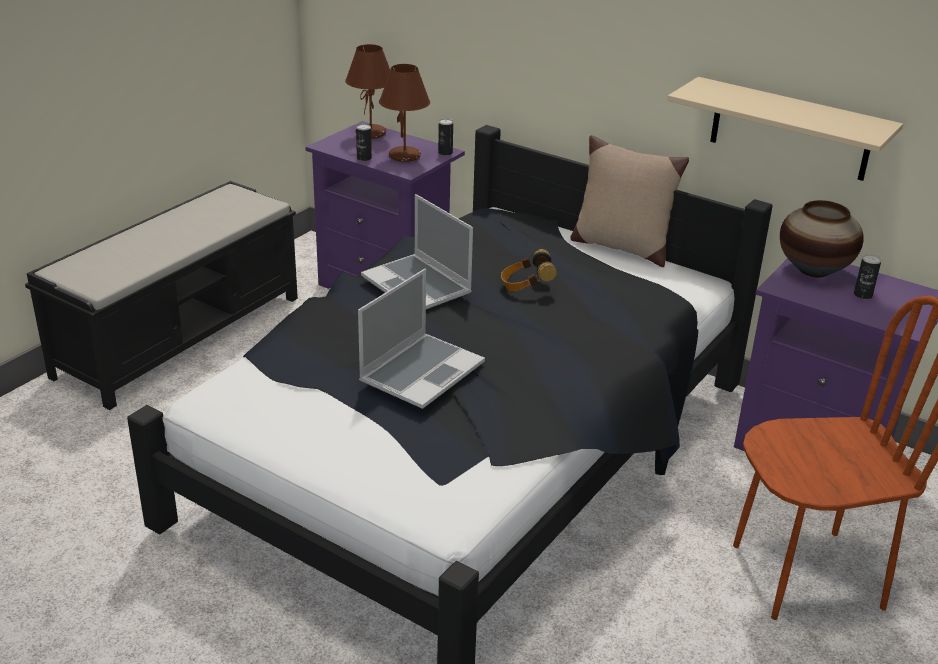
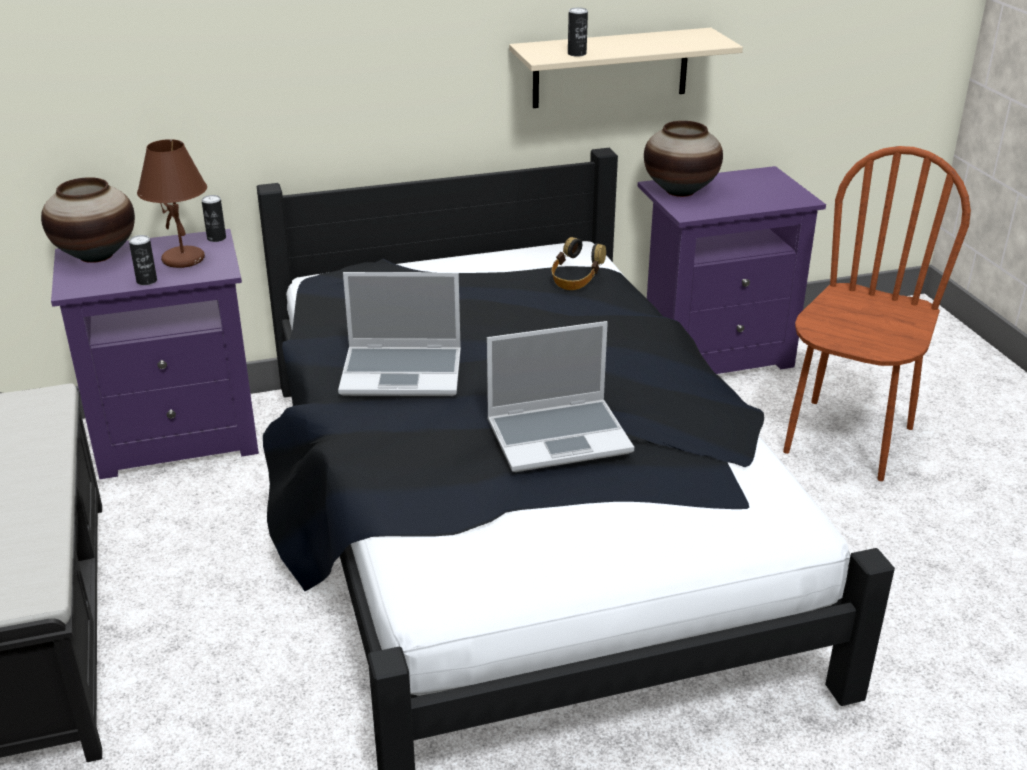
camera: 50 degrees left, 0 degrees up
brown table lamp [345,44,390,139] -> vase [41,177,135,263]
laptop [358,269,485,409] -> laptop turned 90 degrees clockwise [487,321,634,472]
headphones [501,249,557,291] -> headphones moved to [552,237,606,290]
beige pillow [570,135,689,267] -> none
can [854,254,881,299] -> can moved to [568,8,588,57]

